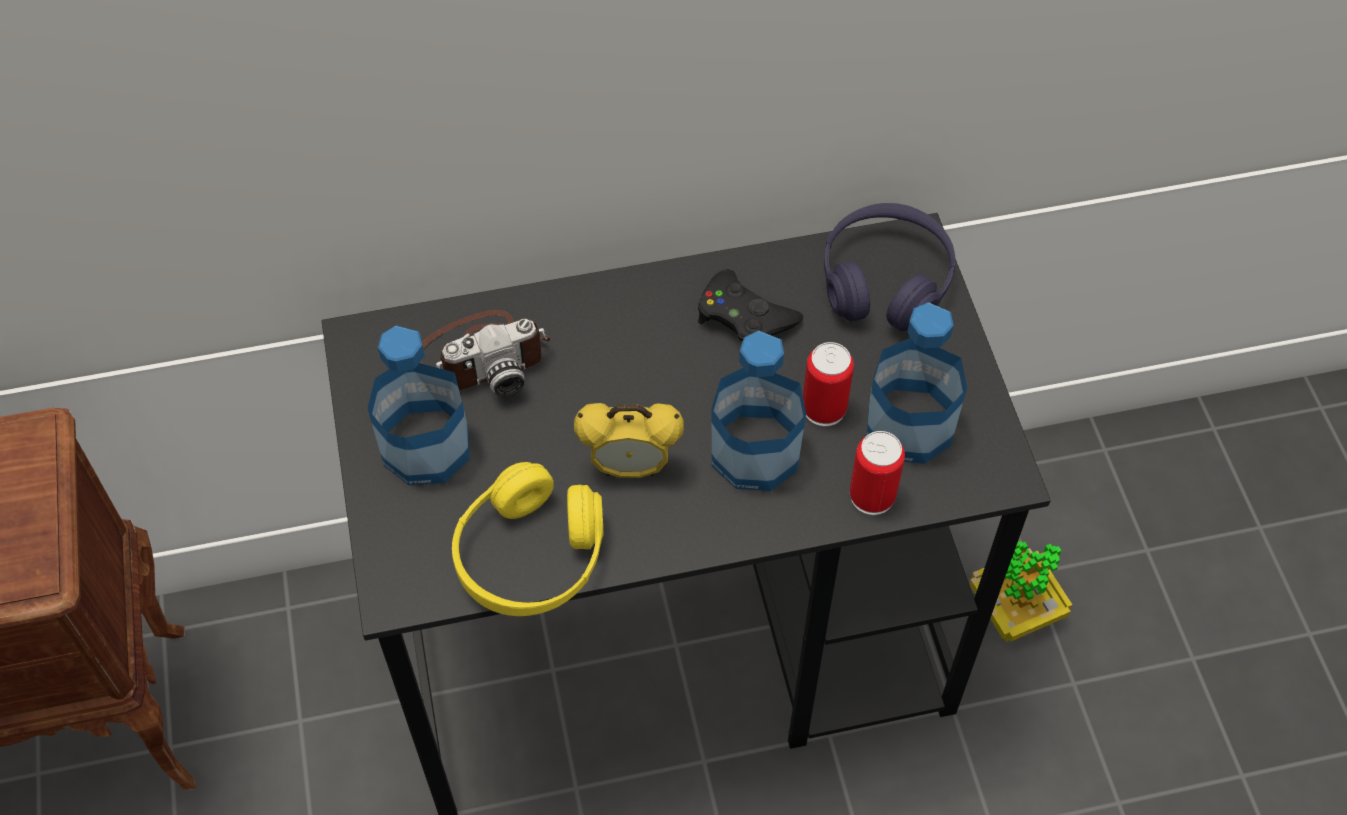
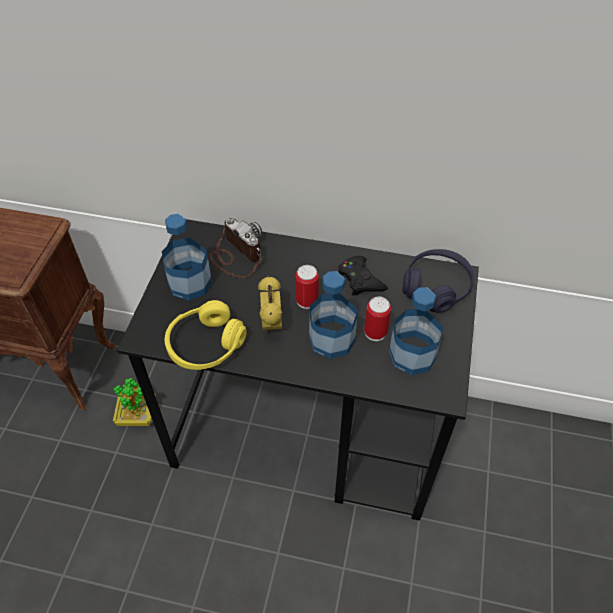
camera: 25 degrees right, 5 degrees down
camera [420,310,550,397] -> camera turned 135 degrees counterclockwise [209,218,262,278]
alarm clock [574,403,684,478] -> alarm clock turned 60 degrees clockwise [258,276,282,334]
can [849,431,905,515] -> can moved to [295,265,319,309]
potted plant [969,541,1072,642] -> potted plant moved to [113,378,156,426]

